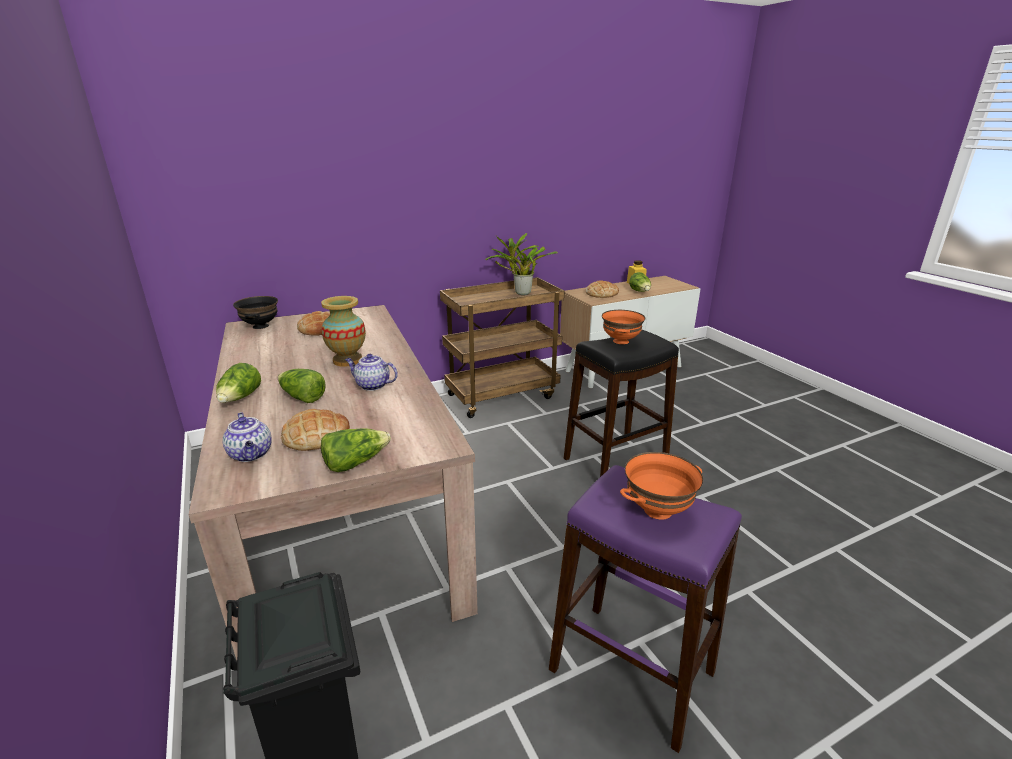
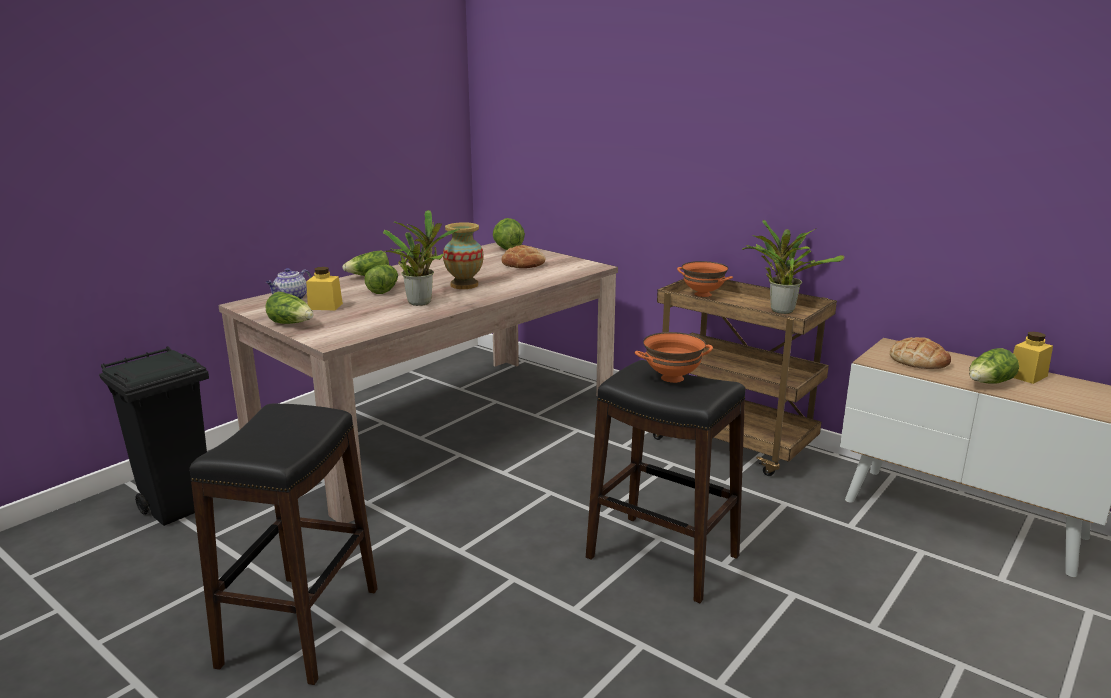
camera: 65 degrees right, 5 degrees down
black bowl [233,296,278,329] -> lettuce [493,218,525,250]
bread [281,409,350,451] -> yellow jar [306,267,343,310]
teapot [345,354,398,391] -> potted plant [383,210,460,306]
purple stool [549,465,742,753] -> black stool [189,404,378,685]
orange bowl [620,452,703,520] -> orange bowl moved to [677,261,733,297]

